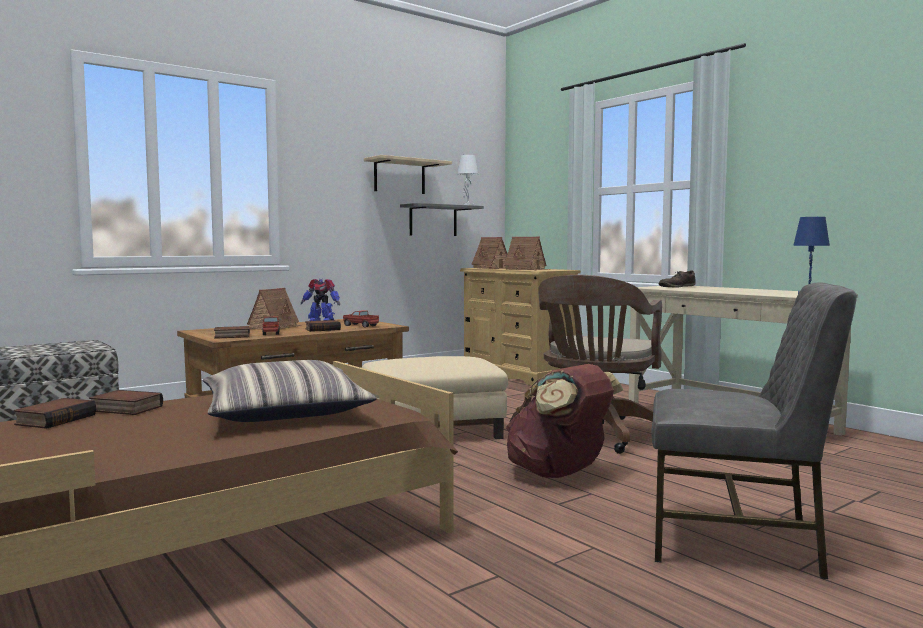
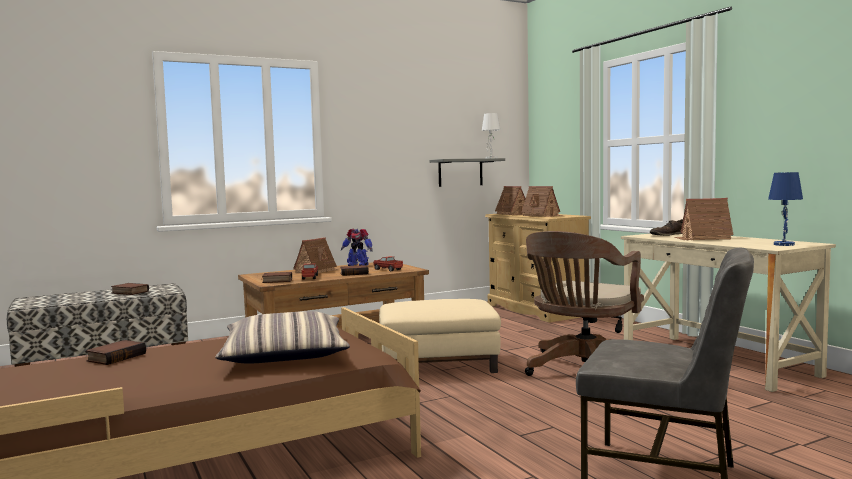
camera: 10 degrees right, 0 degrees up
book [89,390,163,415] -> book moved to [111,283,149,295]
beige shelf [364,155,452,194] -> none
brown backpack [506,364,623,478] -> none
none -> toy house [674,198,734,240]

